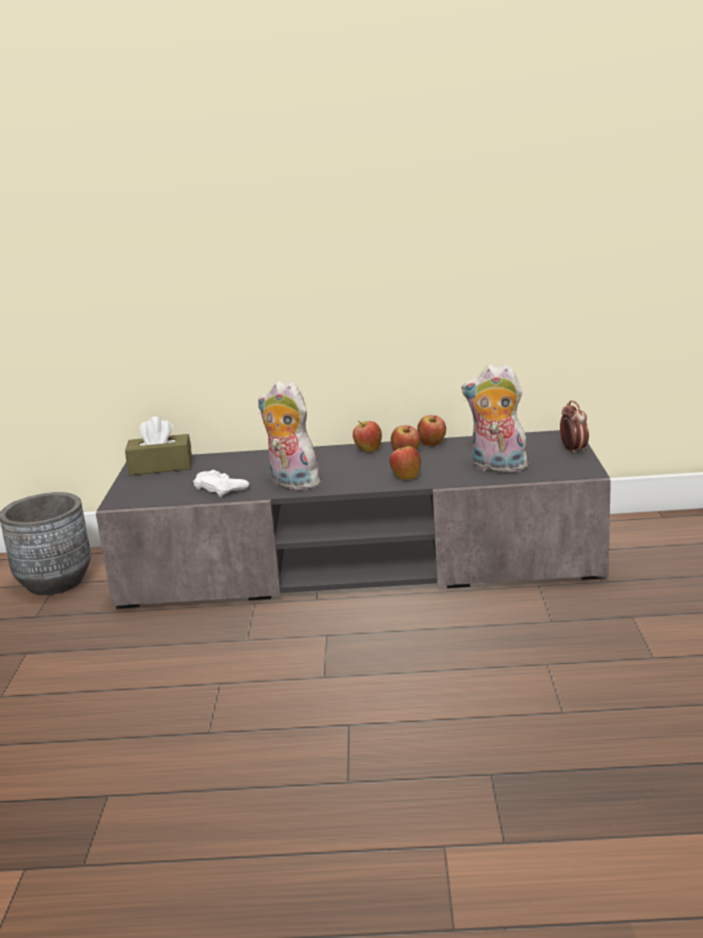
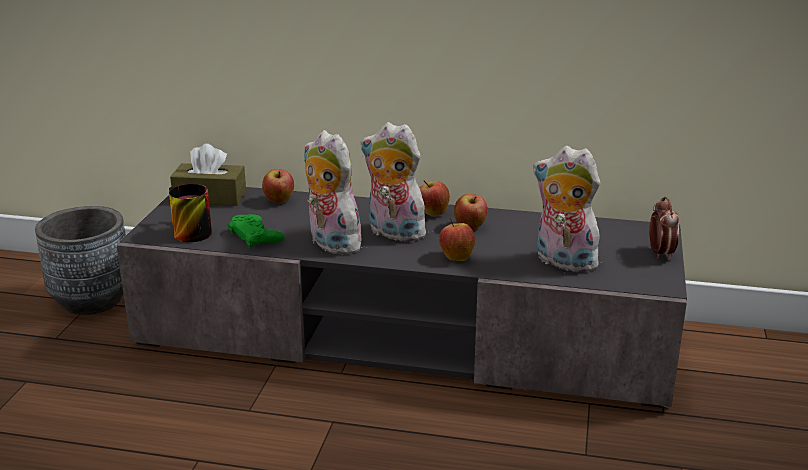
camera: 10 degrees right, 5 degrees up
white game controller [193,470,249,497] -> green game controller [228,214,285,248]
apple [417,415,446,446] -> apple moved to [262,169,294,203]
none -> mug [169,184,212,242]
none -> plush toy [361,122,426,242]

